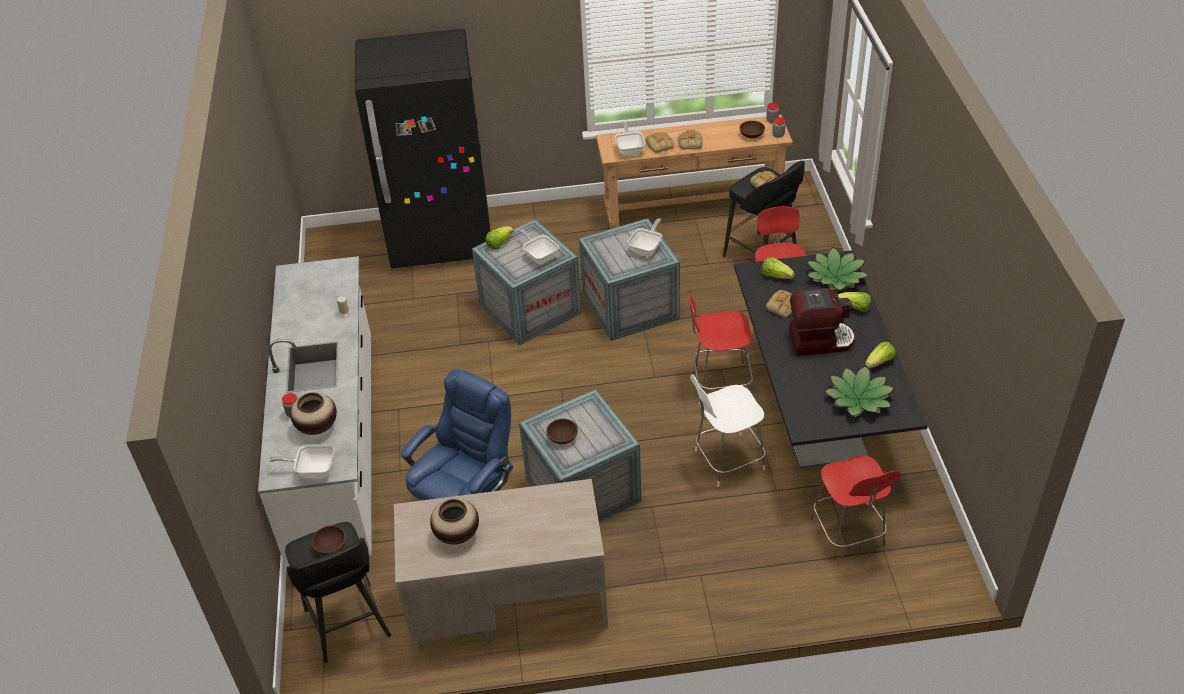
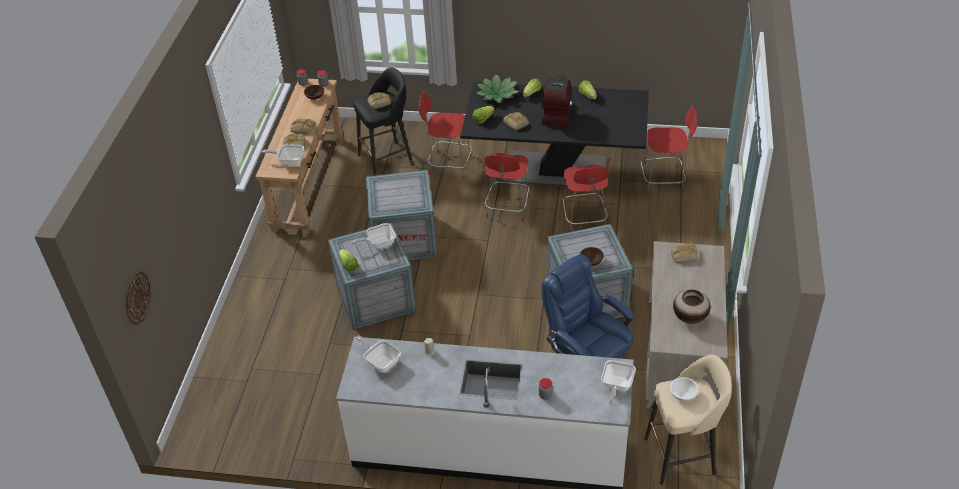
camera: 75 degrees left, 0 degrees up
black stool [285,522,391,663] -> beige stool [644,355,732,485]
vase [290,393,337,435] -> none
brown bowl [312,525,347,555] -> white bowl [670,377,698,401]
black fridge [355,29,490,269] -> none
frying pan [627,218,662,257] -> frying pan moved to [356,336,401,372]
white chair [690,374,766,487] -> red chair [562,164,609,232]
potted plant [824,365,895,418] -> none
none -> wall clock [126,271,151,325]
none -> bread [671,243,698,263]

